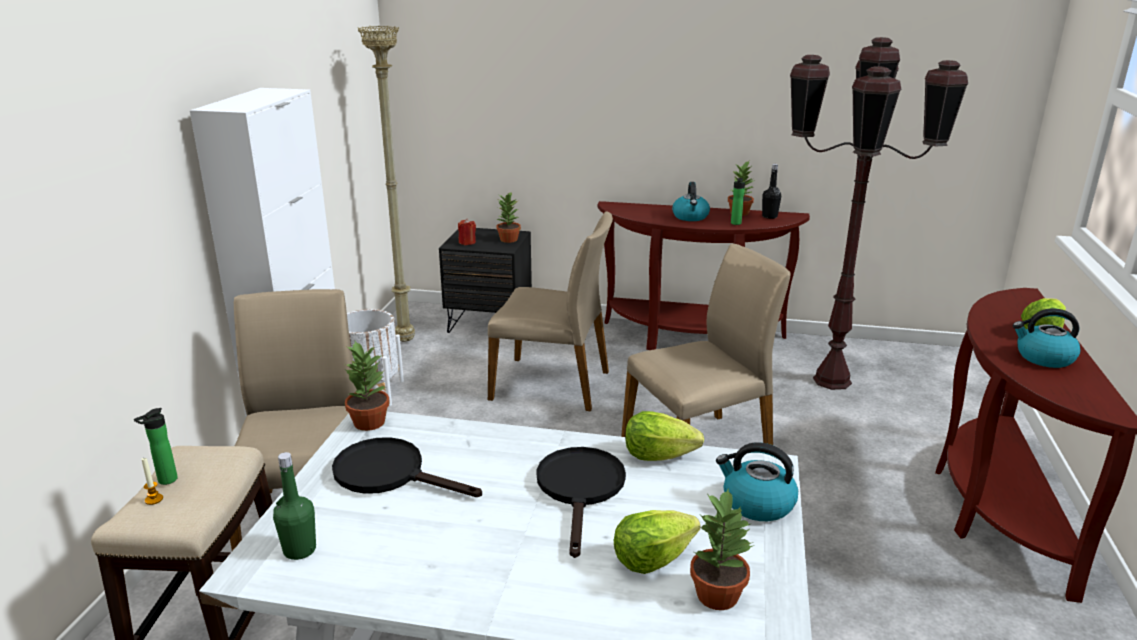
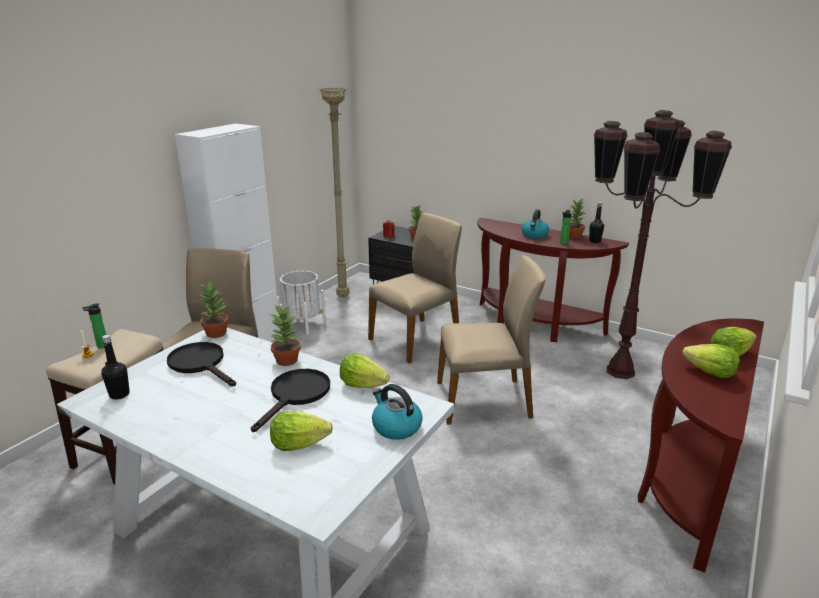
camera: 20 degrees right, 0 degrees up
green bottle [273,452,316,560] -> black bottle [101,335,130,399]
beige chair [488,211,613,411] -> beige chair turned 75 degrees counterclockwise [368,213,462,363]
potted plant [690,489,753,610] -> potted plant moved to [270,304,301,366]
kettle [1013,308,1081,368] -> lettuce [682,344,740,378]

